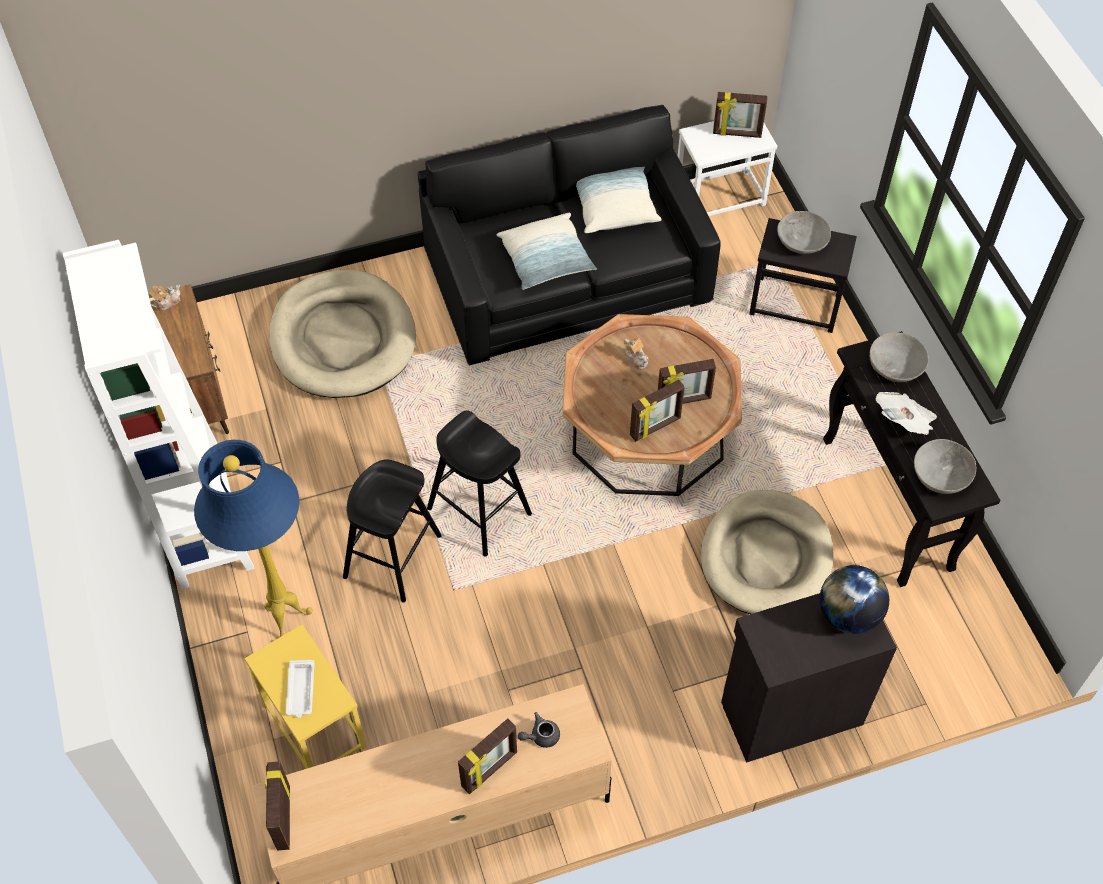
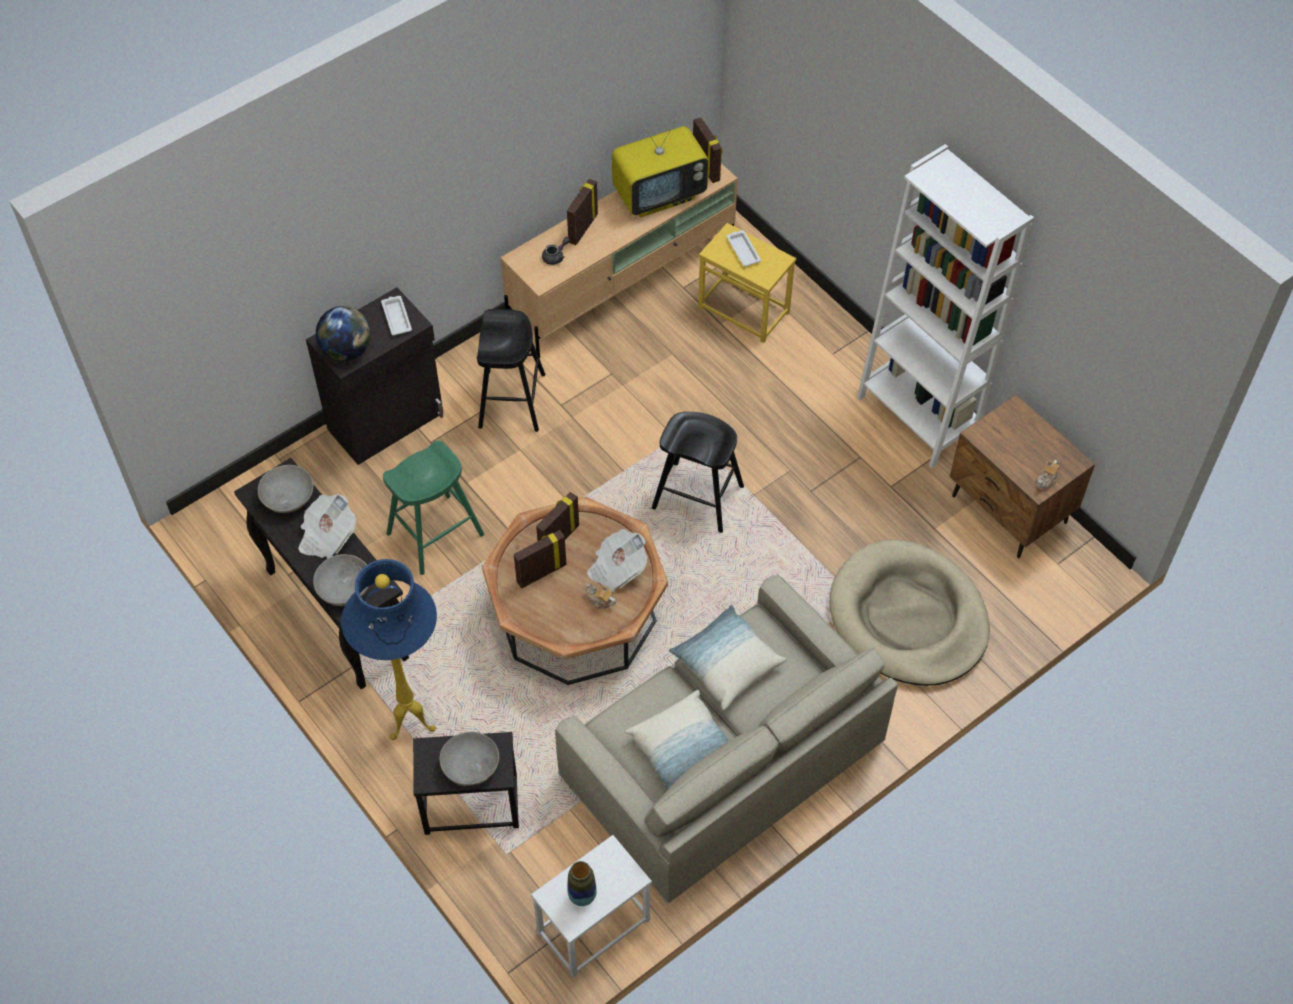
camera: 160 degrees right, 0 degrees up
blue floor lamp [194,440,313,637] -> blue floor lamp moved to [341,559,437,740]
black stool [343,459,442,602] -> black stool moved to [477,309,545,432]
black sofa [418,105,721,366] -> beige sofa [555,575,898,903]
beige dog bed [701,490,834,614] -> green stool [383,441,484,575]
picture frame [713,92,767,138] -> vase [567,861,597,906]
none -> white tray [381,296,412,336]
none -> newspaper [587,529,648,592]
none -> television [612,119,709,217]

